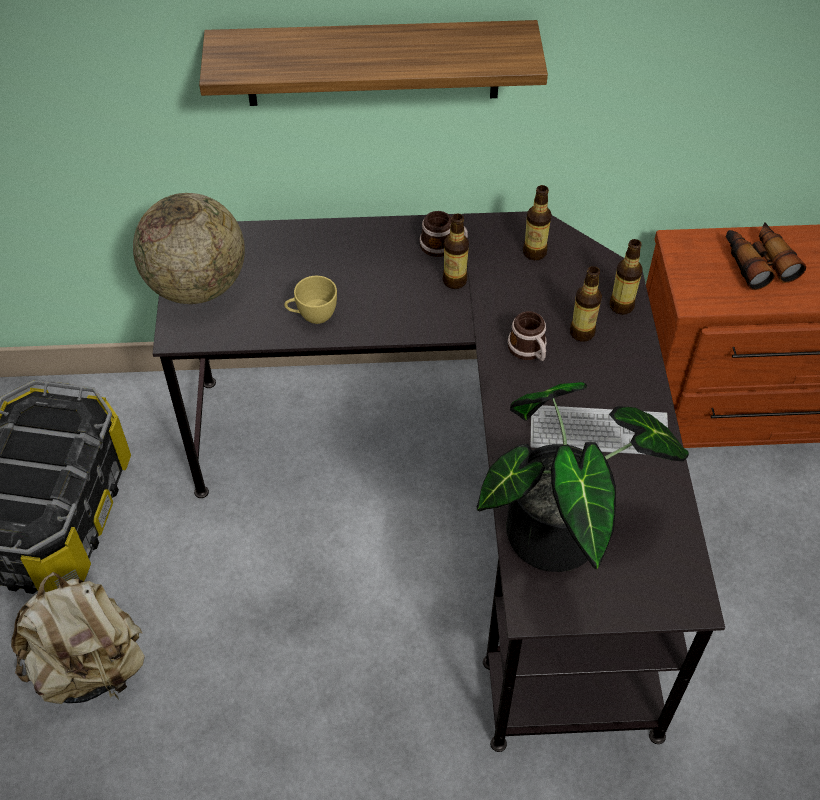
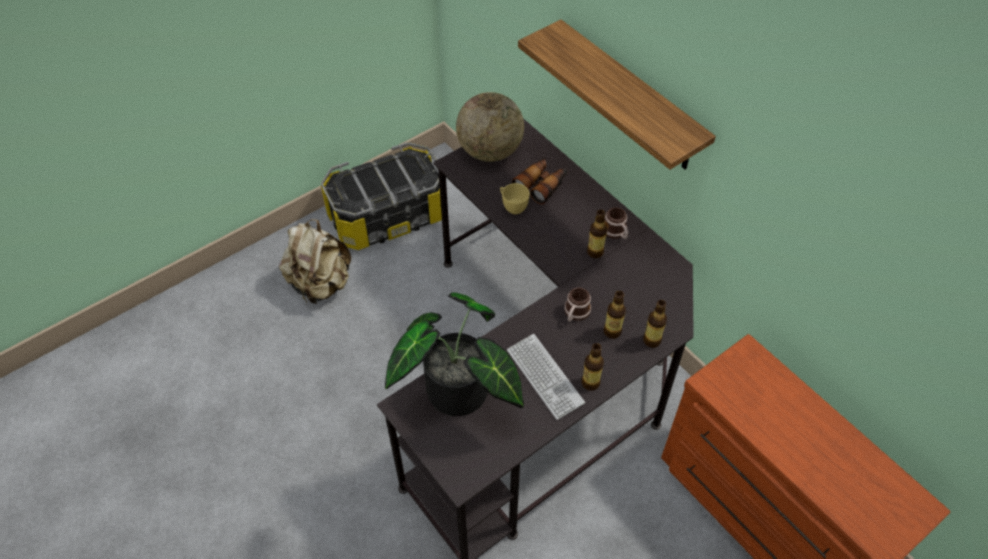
camera: 55 degrees right, 0 degrees up
bottle [523,185,552,260] -> bottle moved to [581,343,604,391]
binoculars [726,222,806,290] -> binoculars moved to [512,157,568,204]

